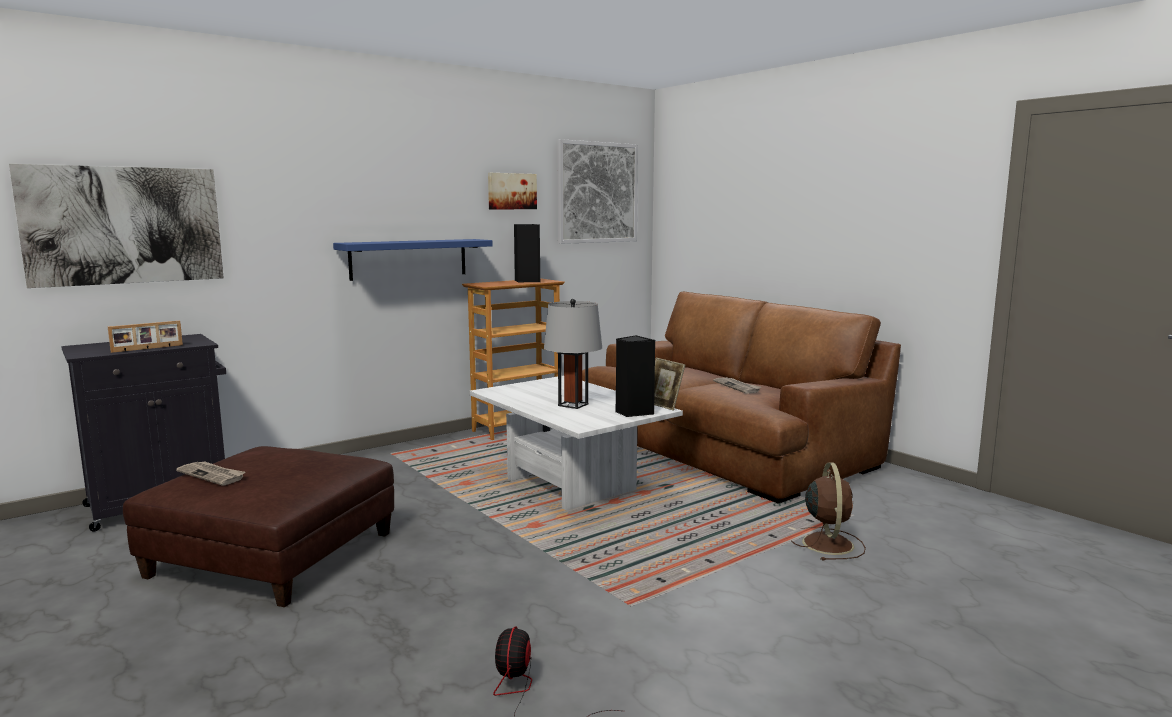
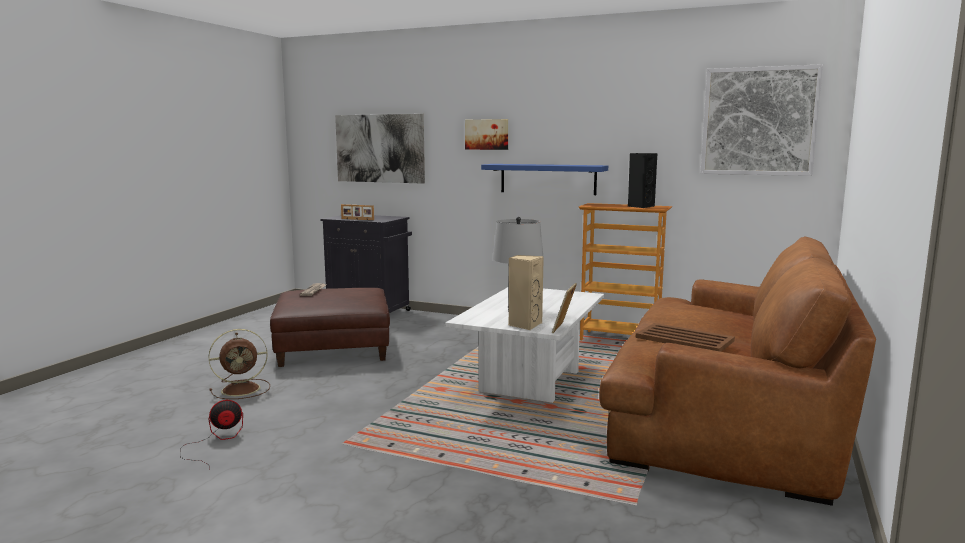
camera: 60 degrees right, 0 degrees up
picture [488,173,537,209] -> picture moved to [465,119,508,150]
black speaker [616,335,655,417] -> beige speaker [508,255,544,330]
newspaper [713,377,761,394] -> brown tray [636,323,735,352]
brown fan [791,462,866,560] -> brown fan moved to [208,329,270,399]

